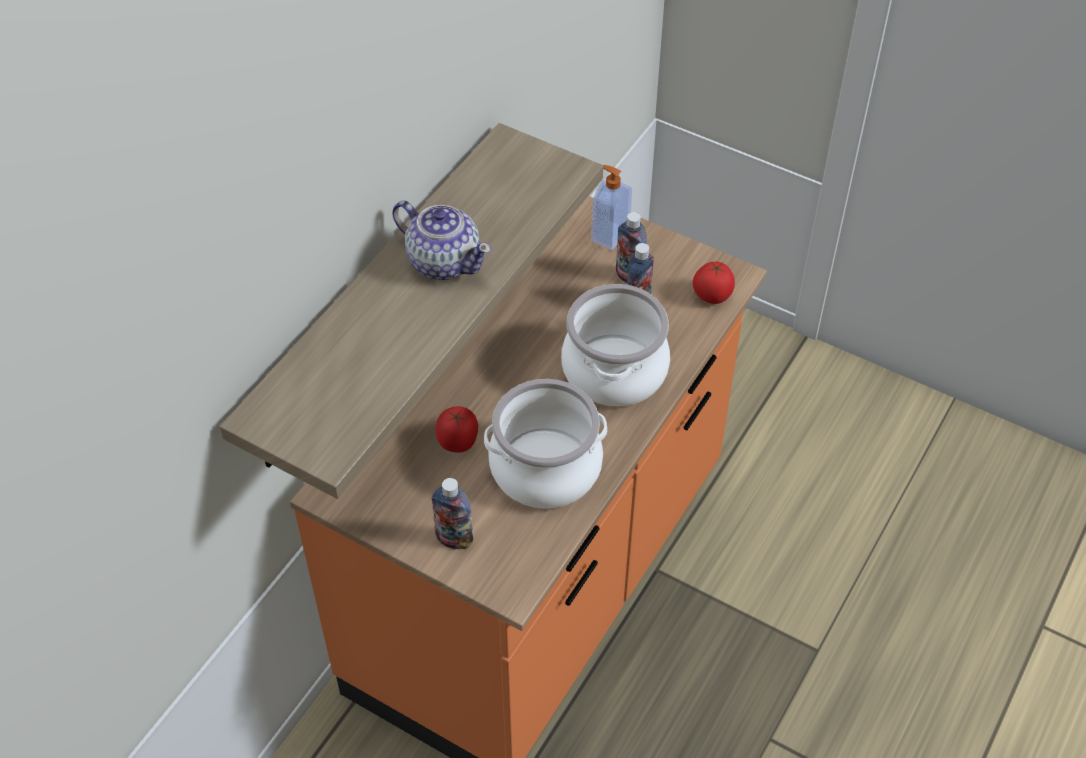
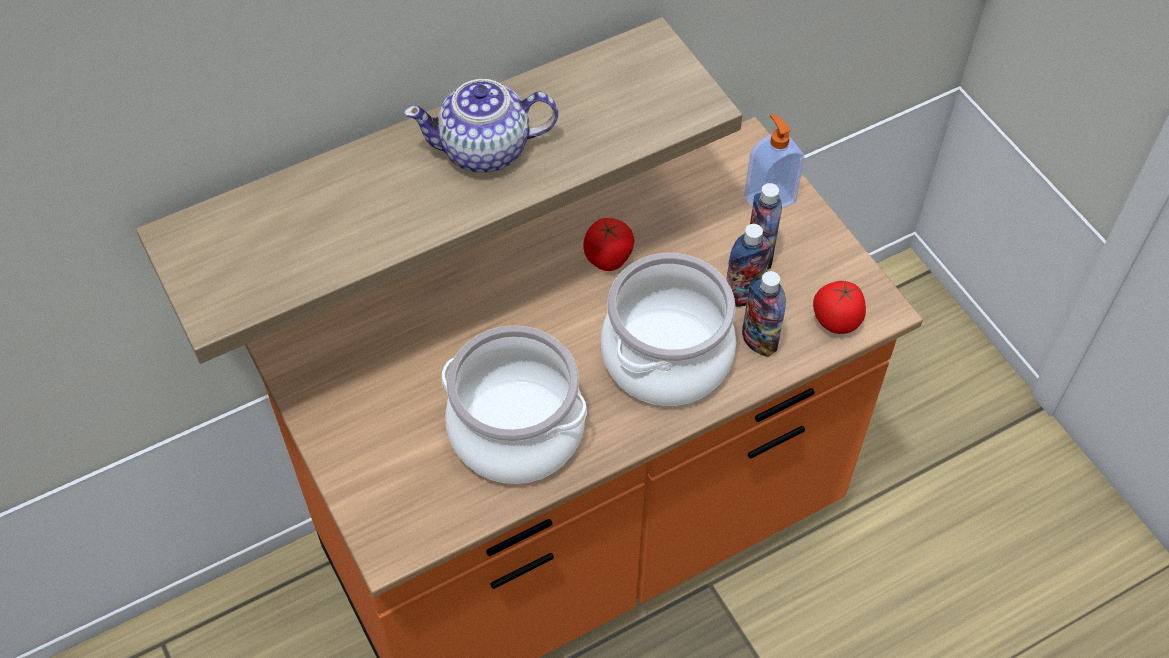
camera: 30 degrees right, 5 degrees up
teapot [392,201,491,280] -> teapot turned 105 degrees clockwise [404,79,558,172]
bottle [432,478,473,549] -> bottle moved to [742,271,786,357]
tomato [436,406,478,453] -> tomato moved to [583,218,634,271]

